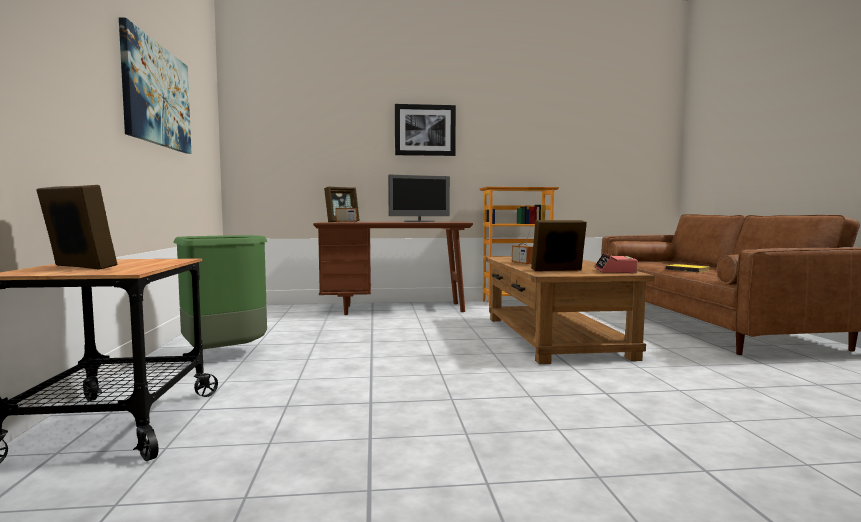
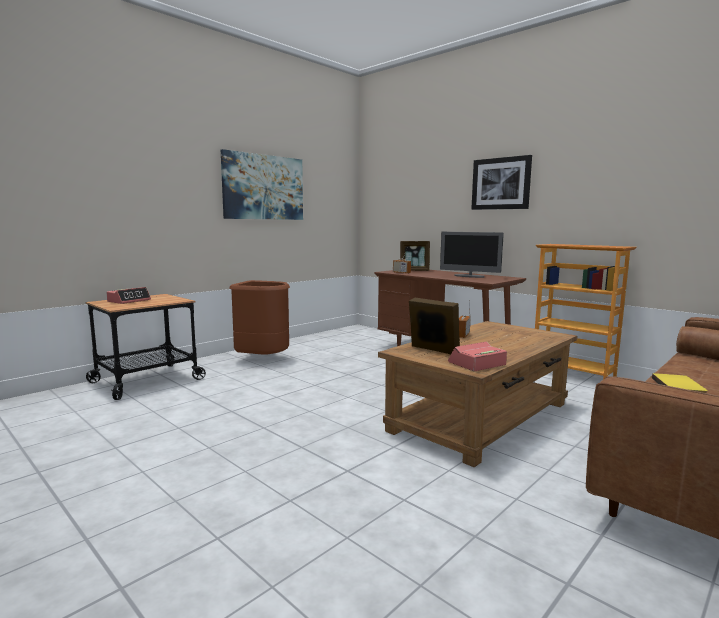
camera: 50 degrees right, 5 degrees up
picture frame [36,185,117,270] -> alarm clock [106,287,151,304]
green trash can [173,235,267,349] -> brown trash can [229,280,290,355]

